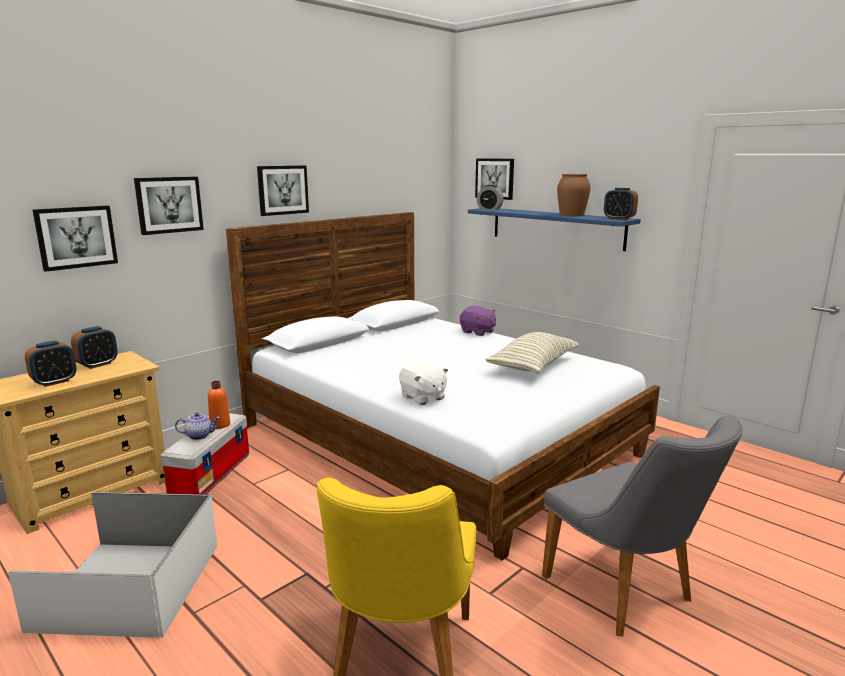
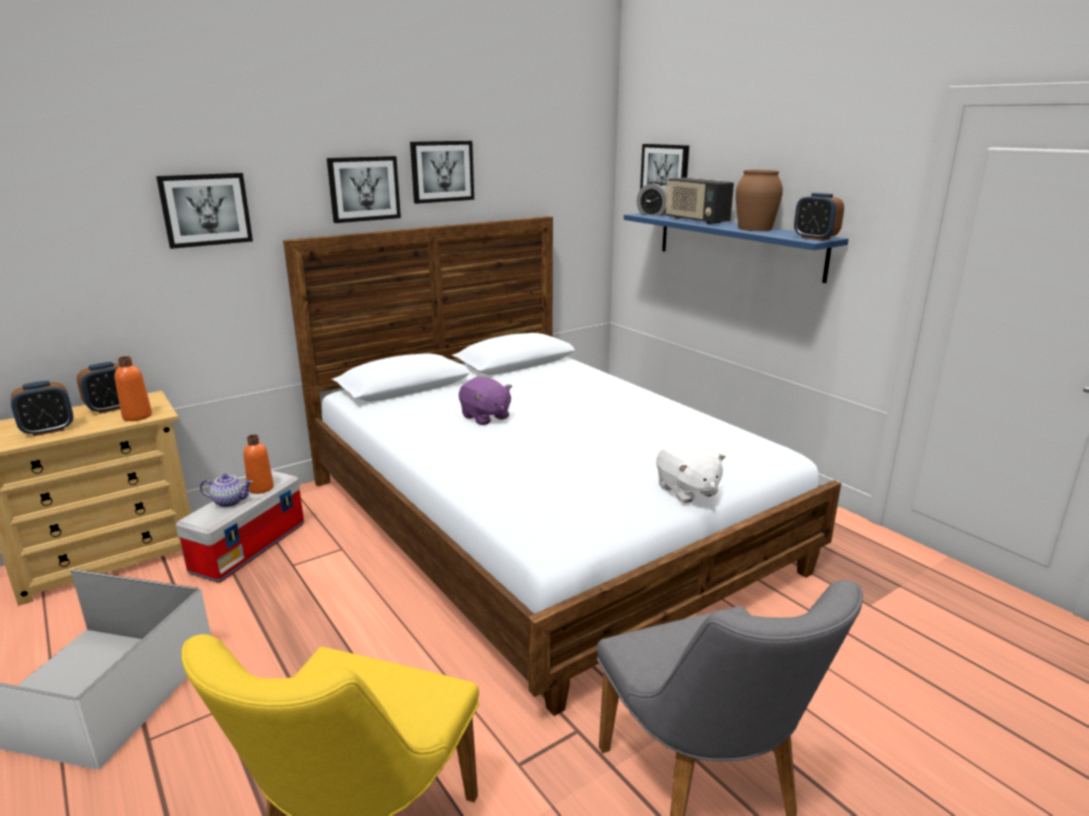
camera: 10 degrees right, 5 degrees up
picture [33,205,118,272] -> picture moved to [410,141,474,204]
white plush toy [399,361,448,405] -> white plush toy moved to [656,440,726,503]
purple plush toy [460,306,496,336] -> purple plush toy moved to [459,377,512,425]
pillow [485,332,579,373] -> none
none -> orange bottle [115,356,152,421]
none -> radio [665,178,734,224]

